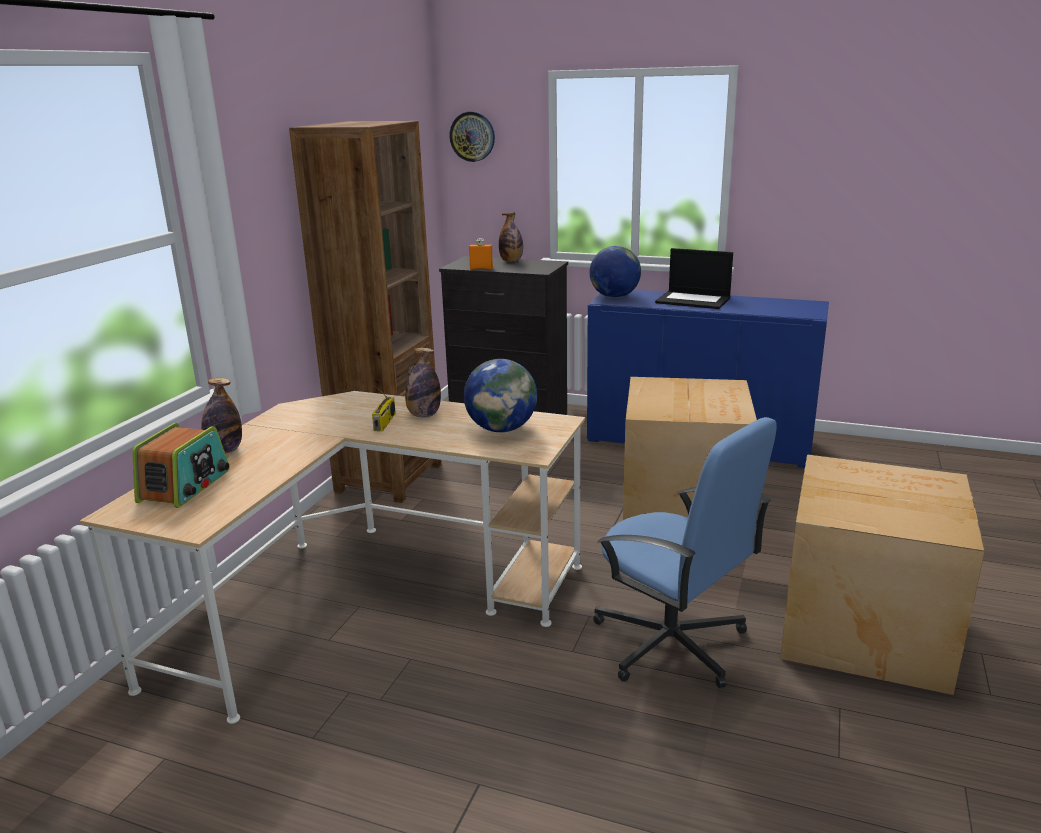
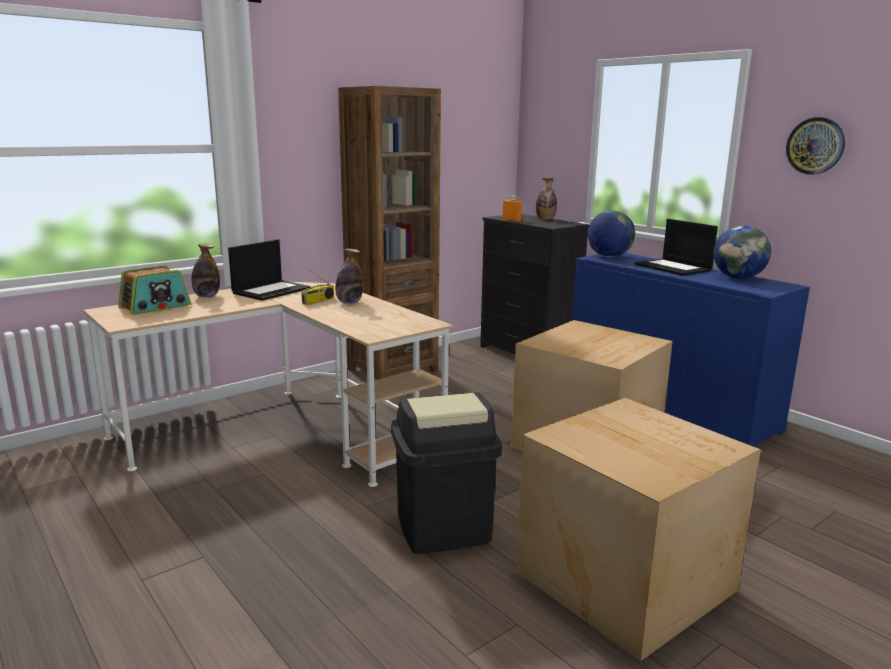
camera: 30 degrees right, 5 degrees down
wall clock [449,112,495,162] -> wall clock moved to [786,117,845,175]
globe [464,359,537,432] -> globe moved to [713,225,771,279]
blue office chair [593,417,777,688] -> black trash can [391,392,502,554]
none -> laptop [228,239,311,301]

